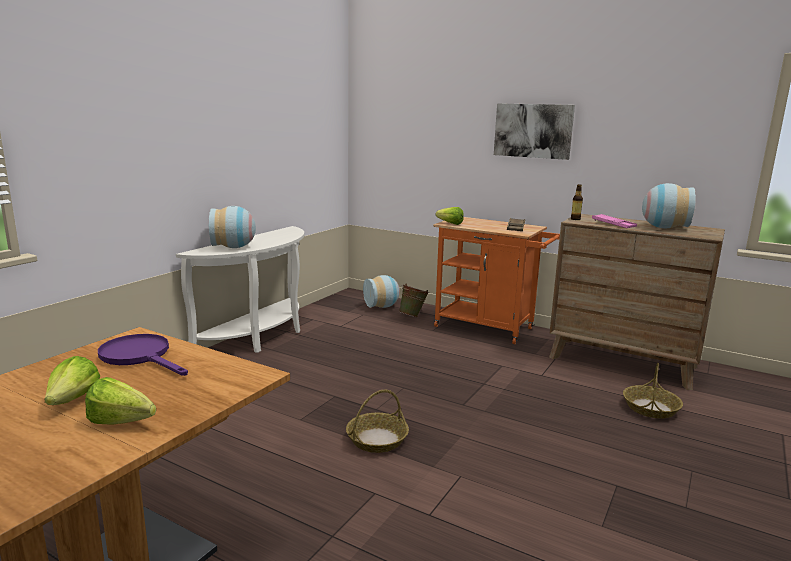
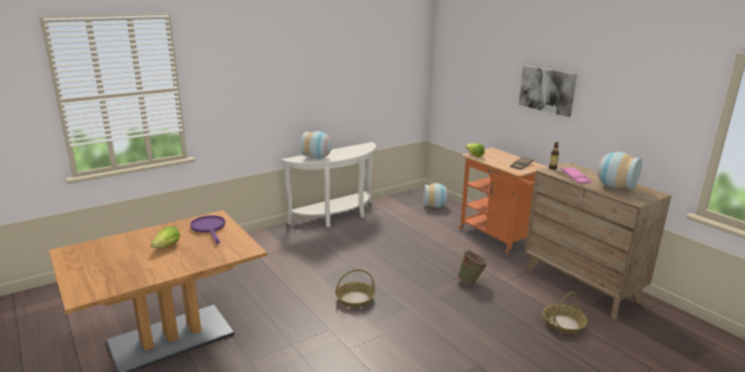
camera: 25 degrees right, 5 degrees up
lettuce [85,377,156,425] -> none
green bucket [399,284,429,317] -> green bucket moved to [457,250,489,285]

